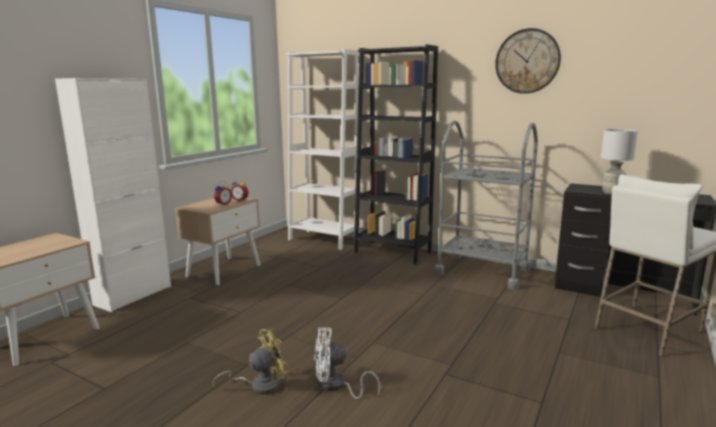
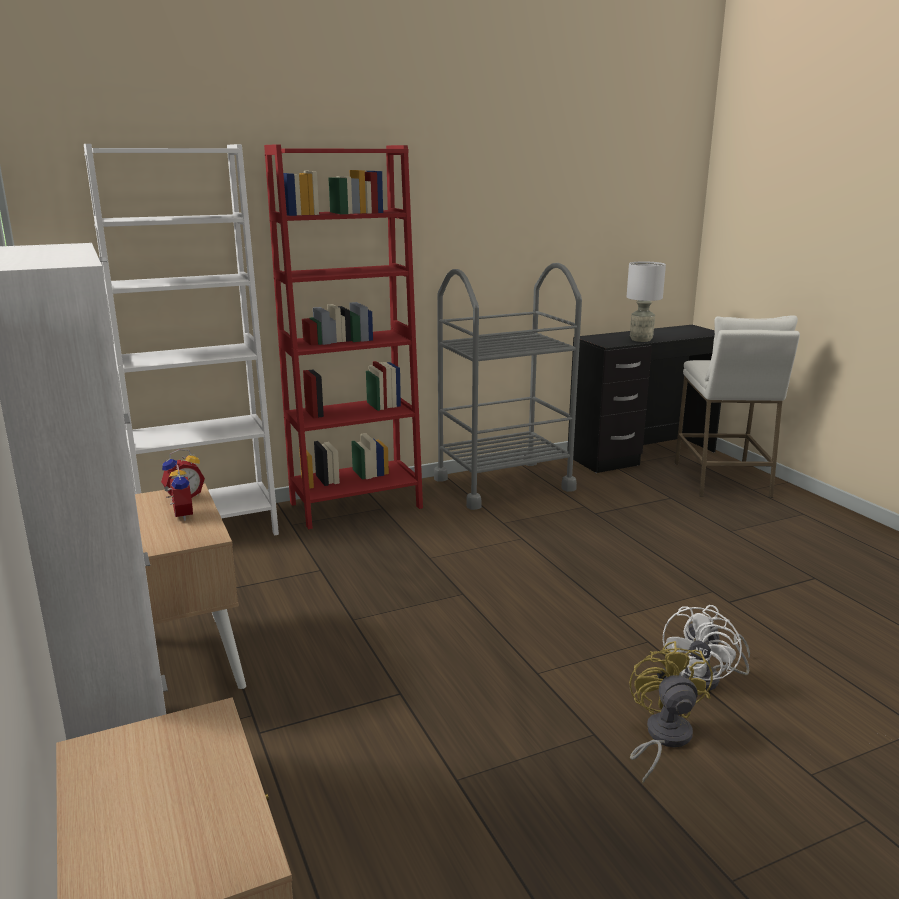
camera: 55 degrees left, 5 degrees up
black bookcase [354,44,438,264] -> red bookcase [264,145,423,529]
wall clock [495,28,561,94] -> none

